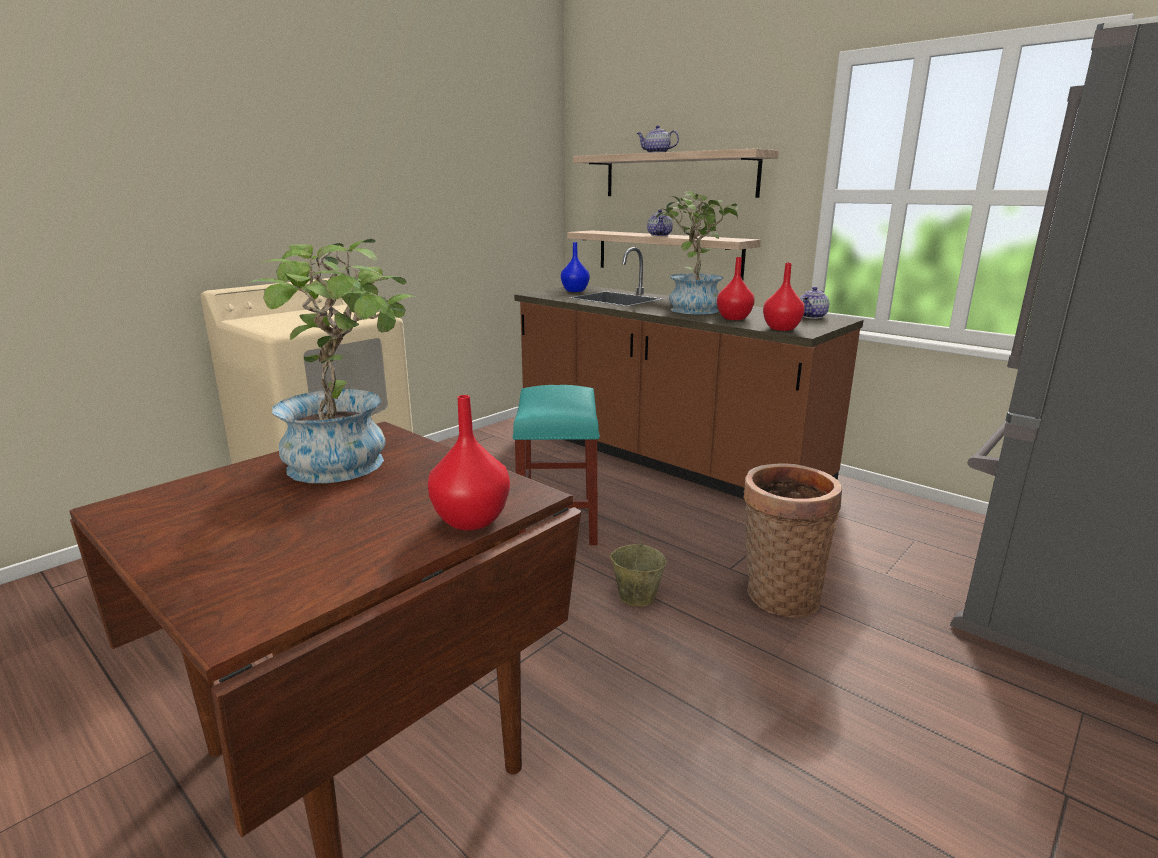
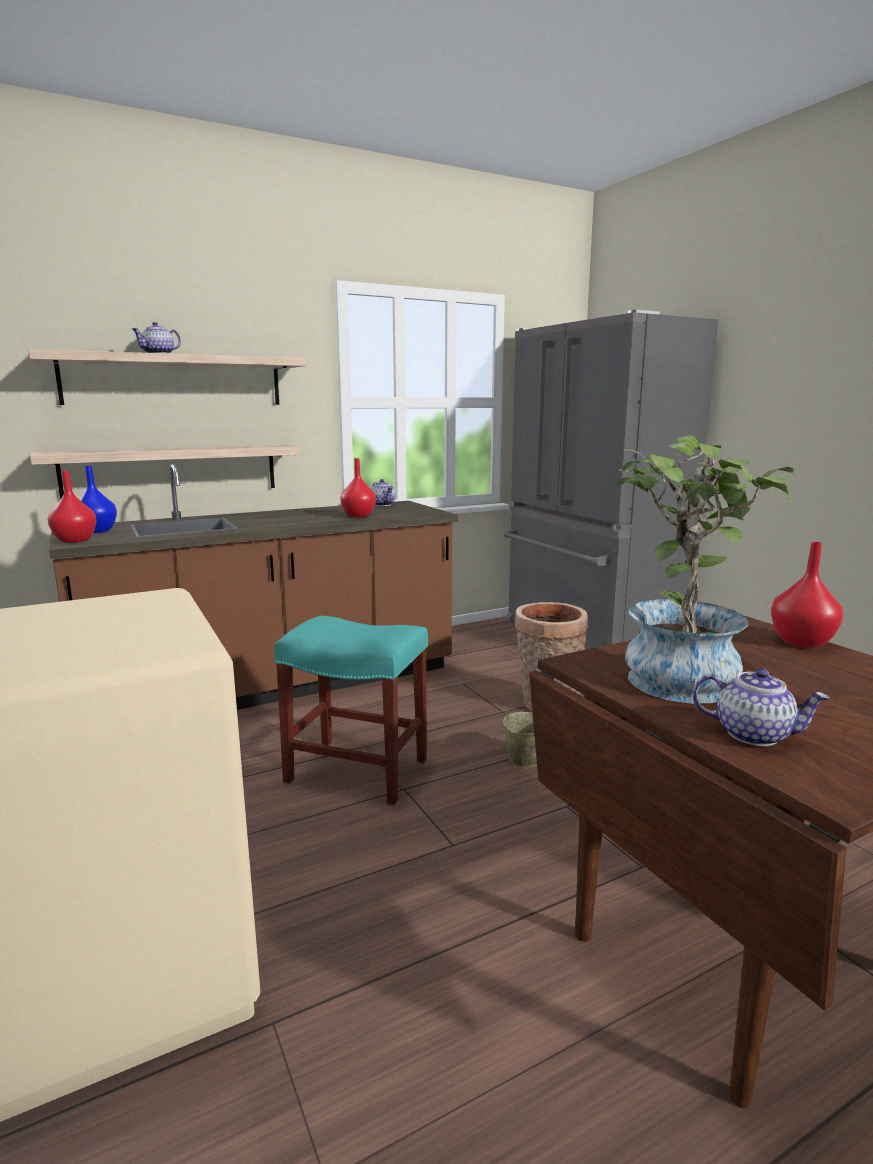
camera: 70 degrees left, 5 degrees down
teapot [647,209,673,236] -> teapot moved to [693,668,829,746]
potted plant [656,191,738,314] -> none
red vase [763,263,805,331] -> red vase moved to [48,471,97,543]

